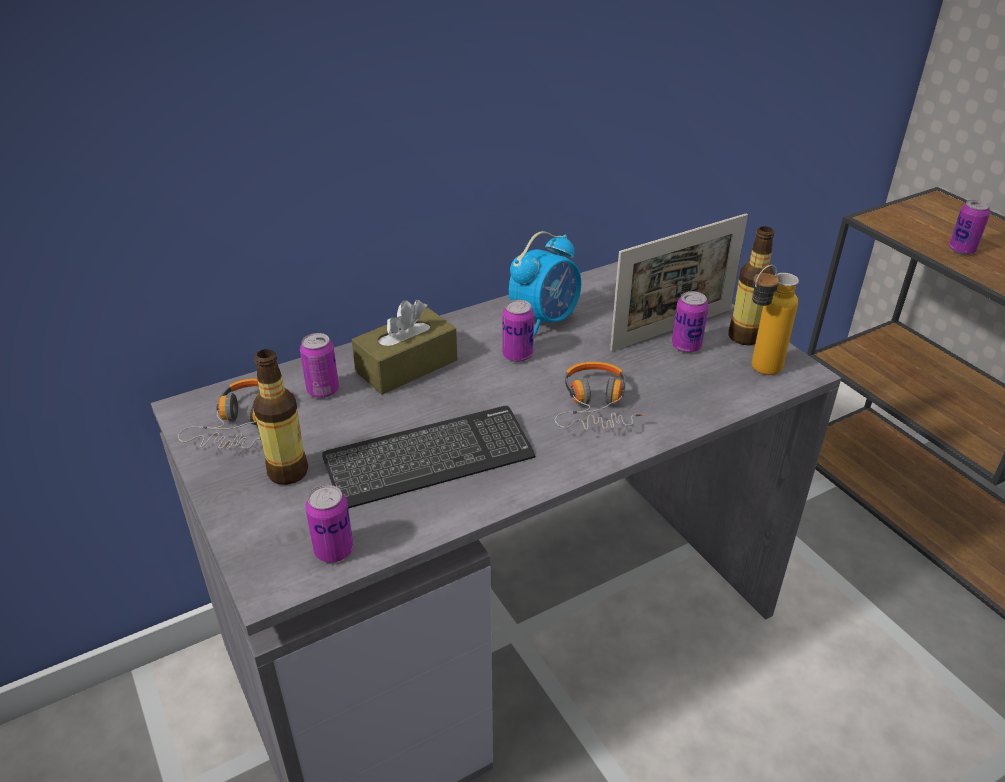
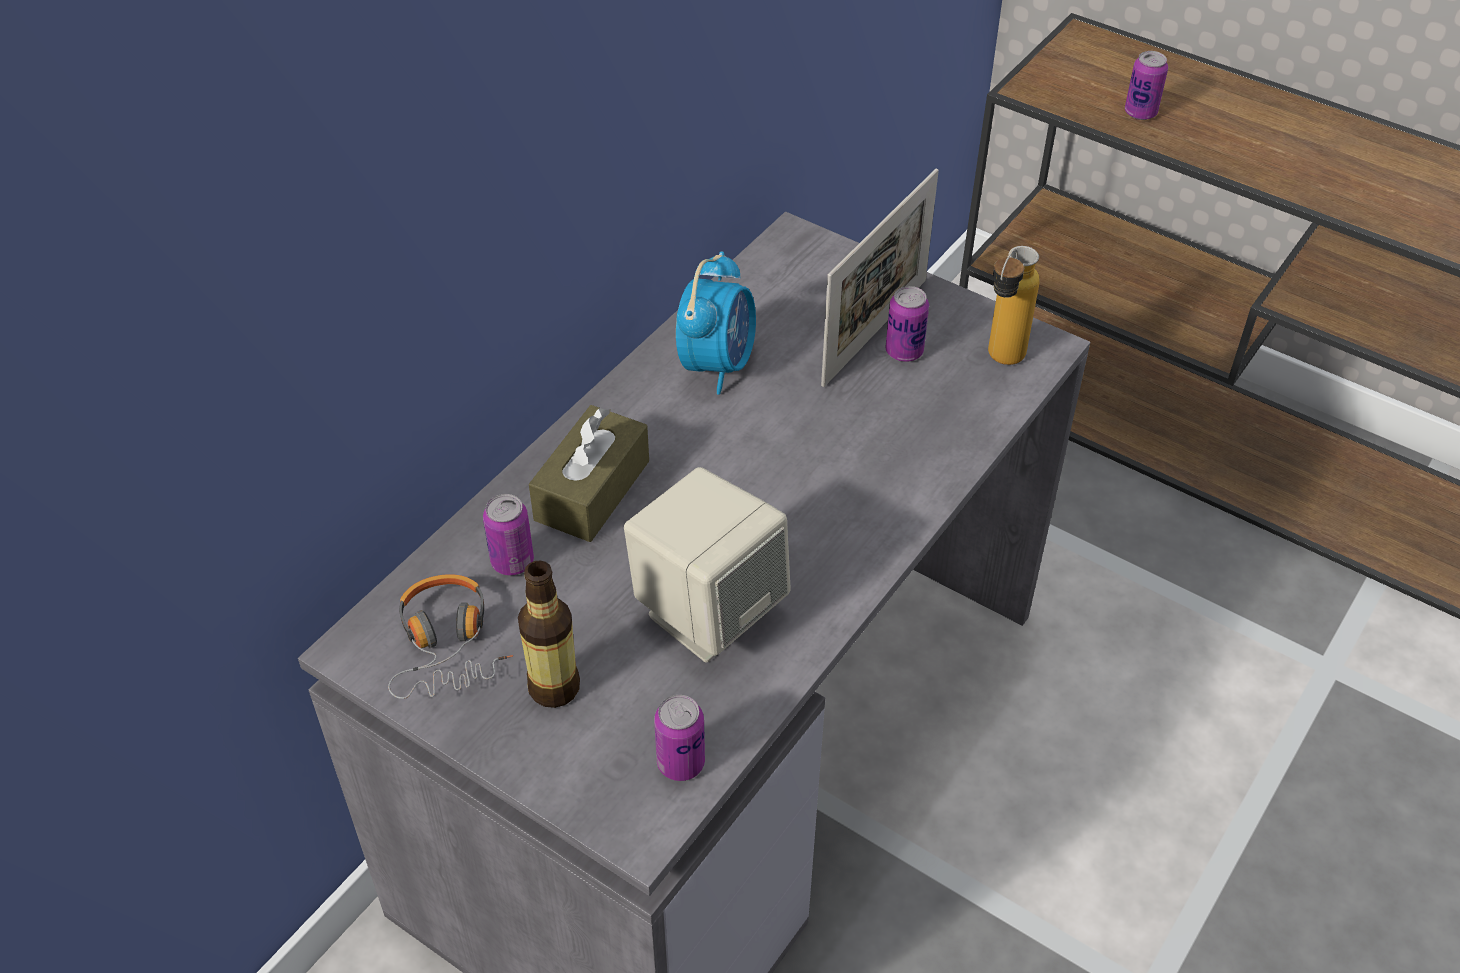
camera: 25 degrees left, 10 degrees up
keyboard [322,406,535,509] -> beige speaker [624,467,791,663]
can [503,300,534,362] -> none
headphones [555,362,646,430] -> none
bottle [728,226,775,345] -> none

